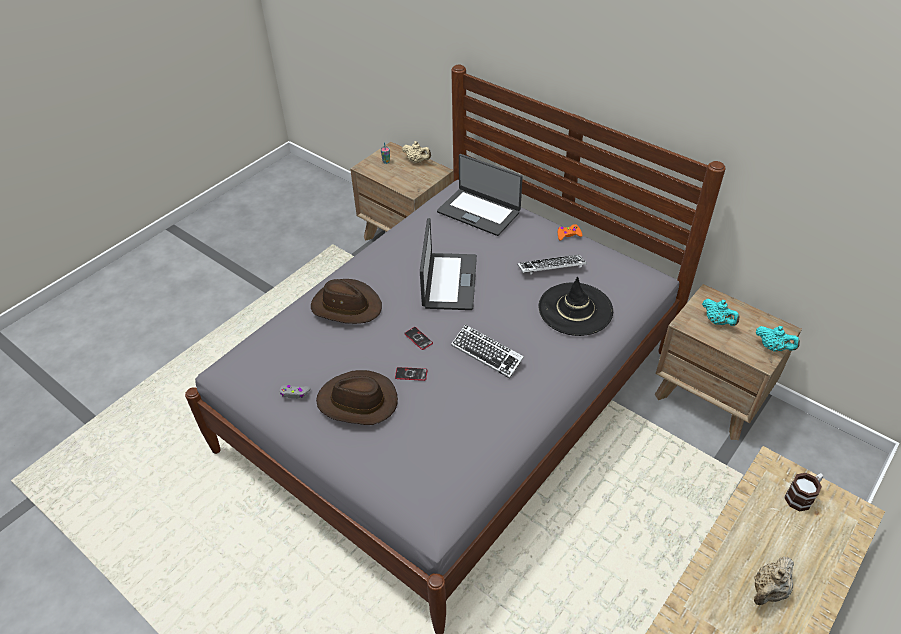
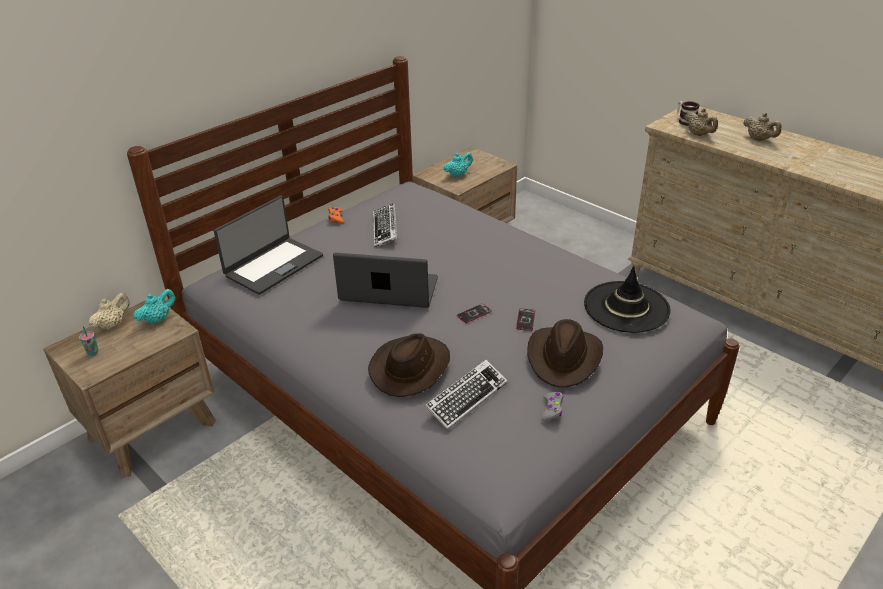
camera: 85 degrees left, 10 degrees down
keyboard [451,324,524,379] -> keyboard moved to [425,359,507,430]
black hat [539,277,613,336] -> black hat moved to [584,266,670,333]
turquoise teapot [756,326,800,352] -> turquoise teapot moved to [134,289,176,324]
none -> beige teapot [685,108,718,136]

